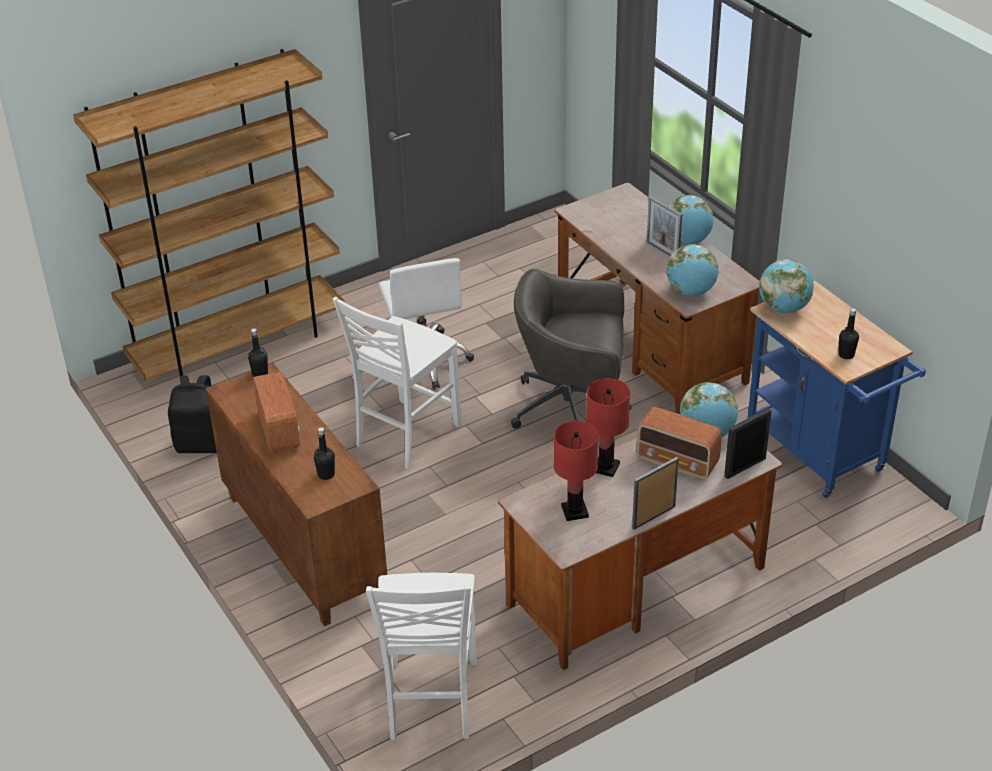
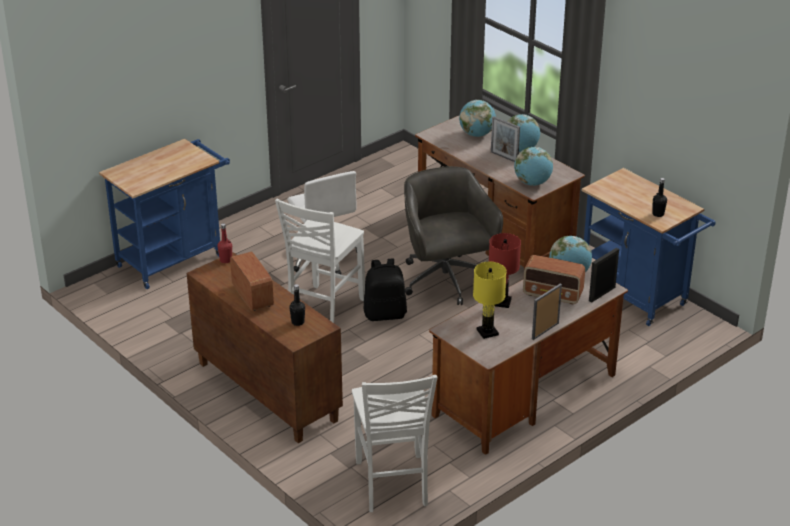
camera: 10 degrees left, 5 degrees down
brown bookcase [73,49,344,381] -> blue cart [99,139,230,289]
black backpack [168,375,217,453] -> black backpack moved to [364,258,407,321]
black bottle [248,328,268,377] -> red bottle [218,223,232,263]
grey office chair [511,269,631,429] -> grey office chair turned 75 degrees clockwise [404,166,503,305]
red table lamp [554,421,599,521] -> yellow table lamp [473,262,507,339]
globe [759,259,814,313] -> globe moved to [459,100,496,137]

